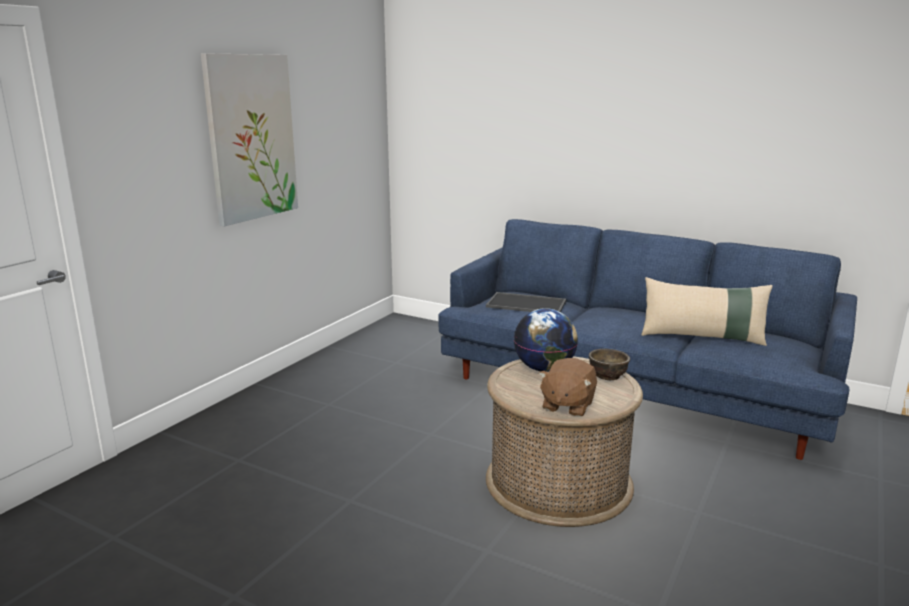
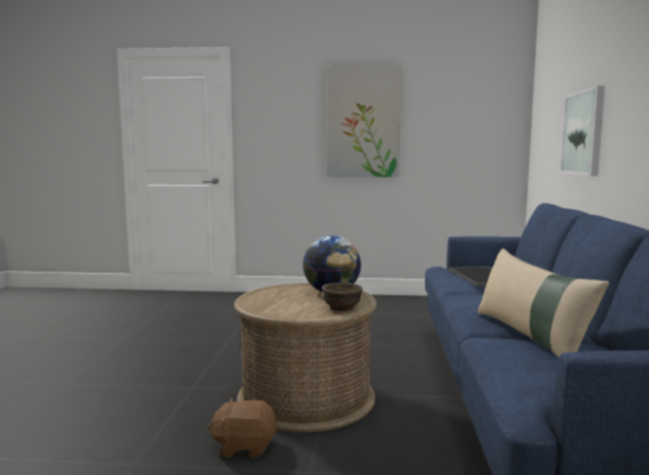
camera: 65 degrees right, 10 degrees down
brown plush toy [538,358,597,417] -> brown plush toy moved to [207,398,278,458]
none -> picture [560,86,605,176]

